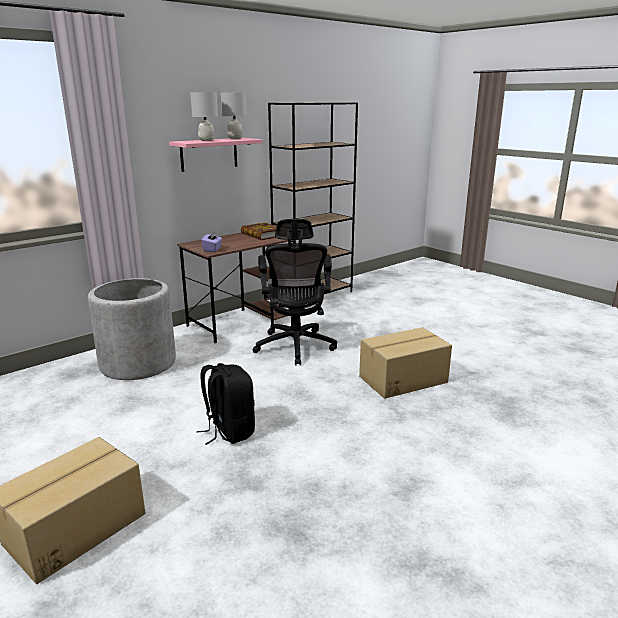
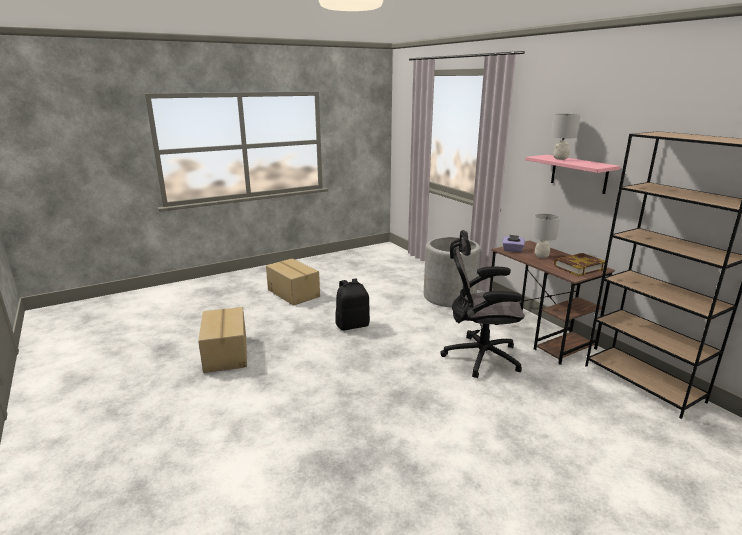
camera: 100 degrees right, 0 degrees up
grey table lamp [221,92,247,139] -> grey table lamp moved to [532,214,560,258]
cardboard box [359,327,452,399] -> cardboard box moved to [198,307,247,373]

